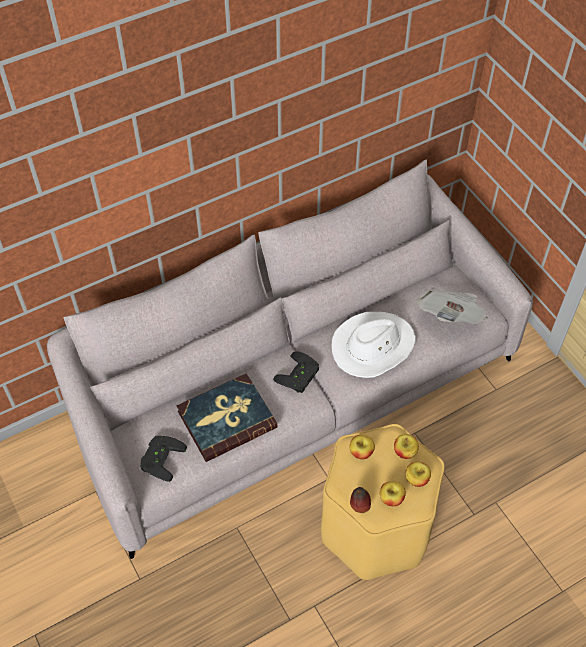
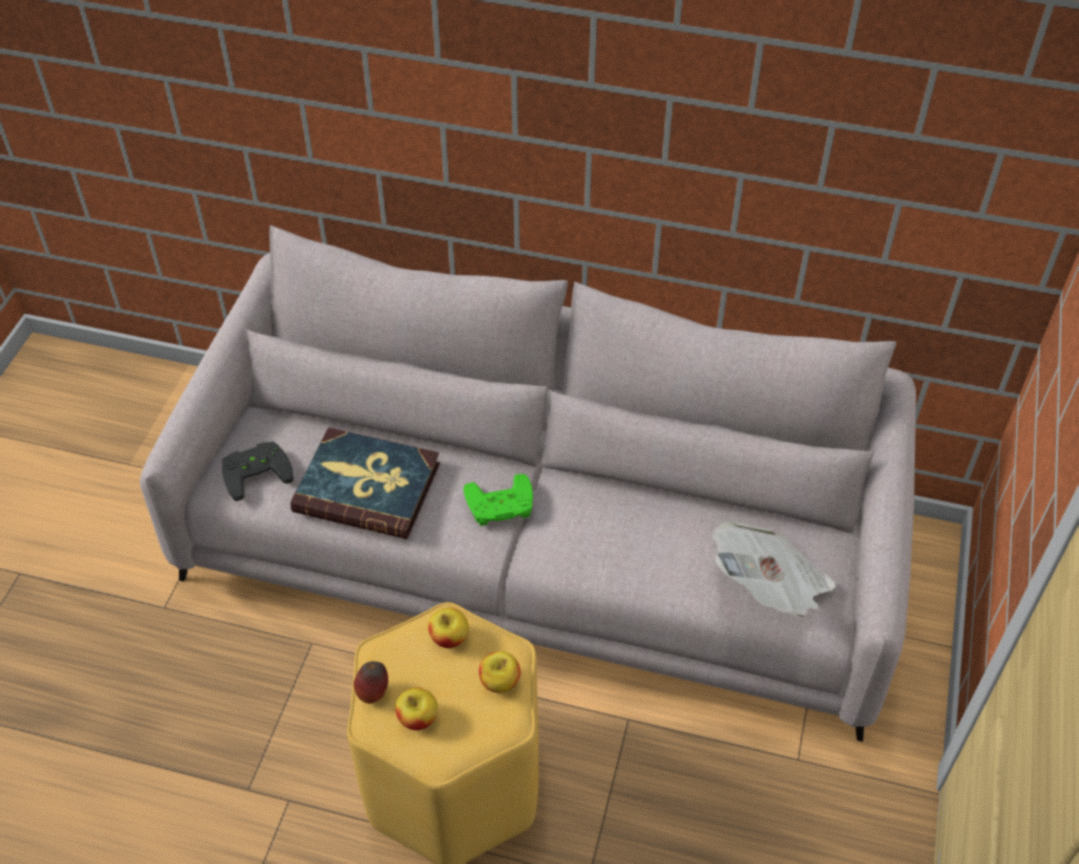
camera: 45 degrees right, 5 degrees down
black game controller [273,351,319,393] -> green game controller [463,474,533,526]
white hat [332,312,416,378] -> none
apple [405,461,431,487] -> none

